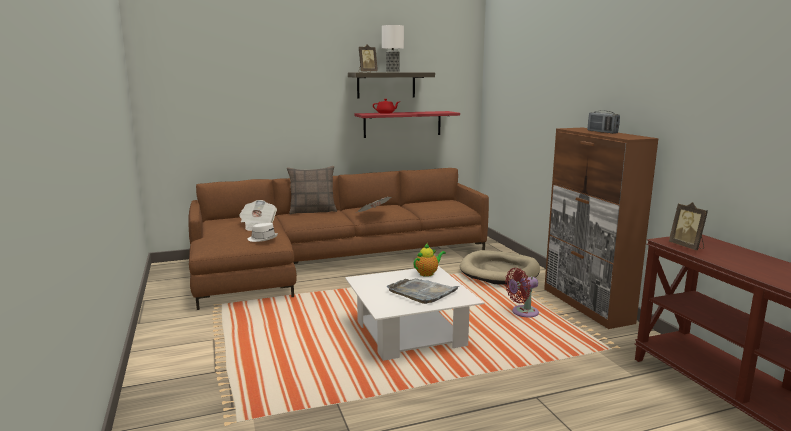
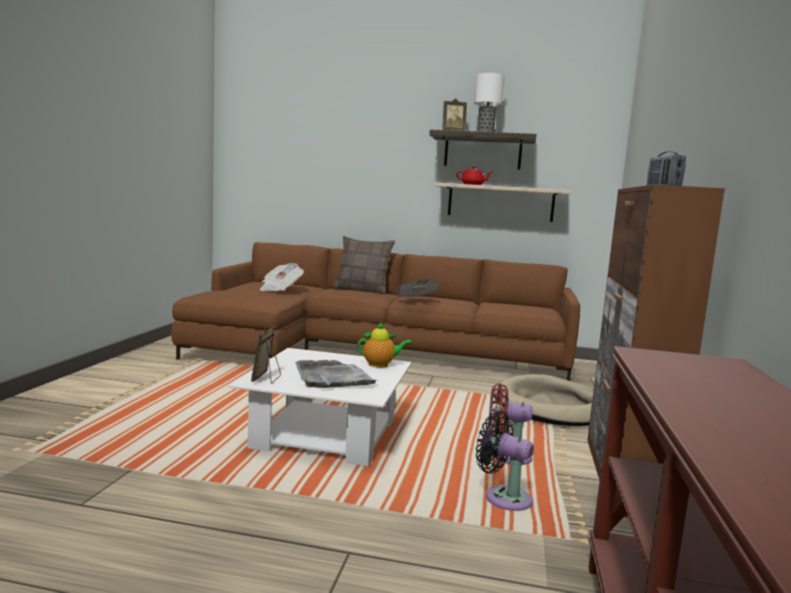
camera: 30 degrees right, 5 degrees down
white hat [248,223,278,242] -> none
red shelf [354,111,460,138] -> beige shelf [434,183,571,222]
picture frame [669,202,708,250] -> picture frame moved to [251,327,281,384]
none -> black fan [476,411,534,511]

